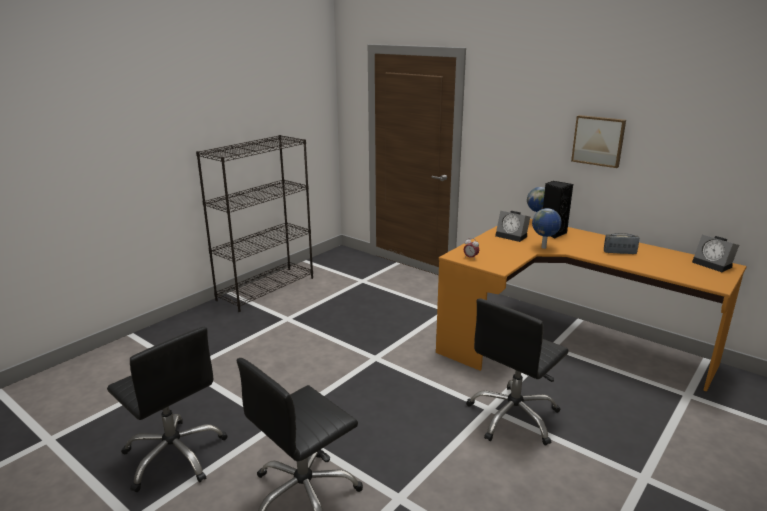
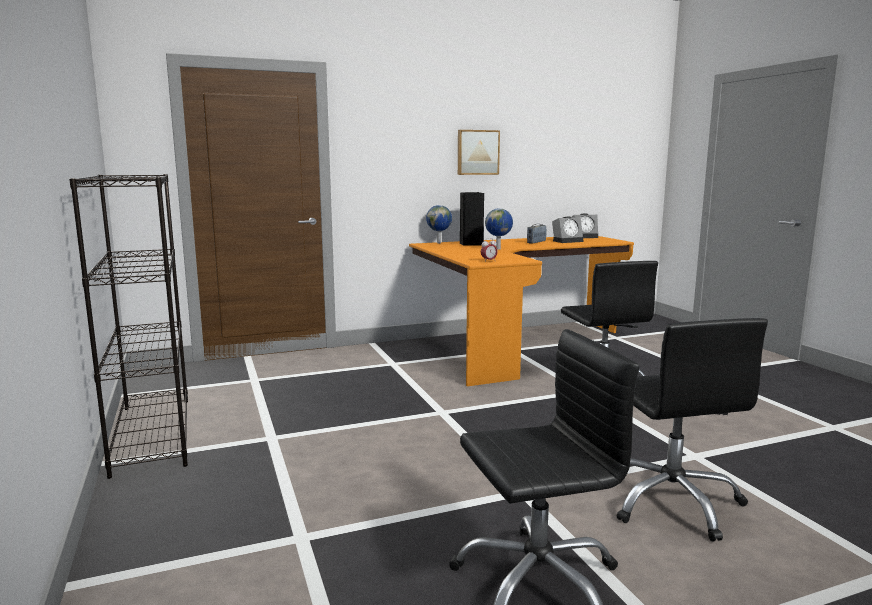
camera: 60 degrees left, 10 degrees down
alarm clock [495,211,530,242] -> alarm clock moved to [552,216,584,243]

